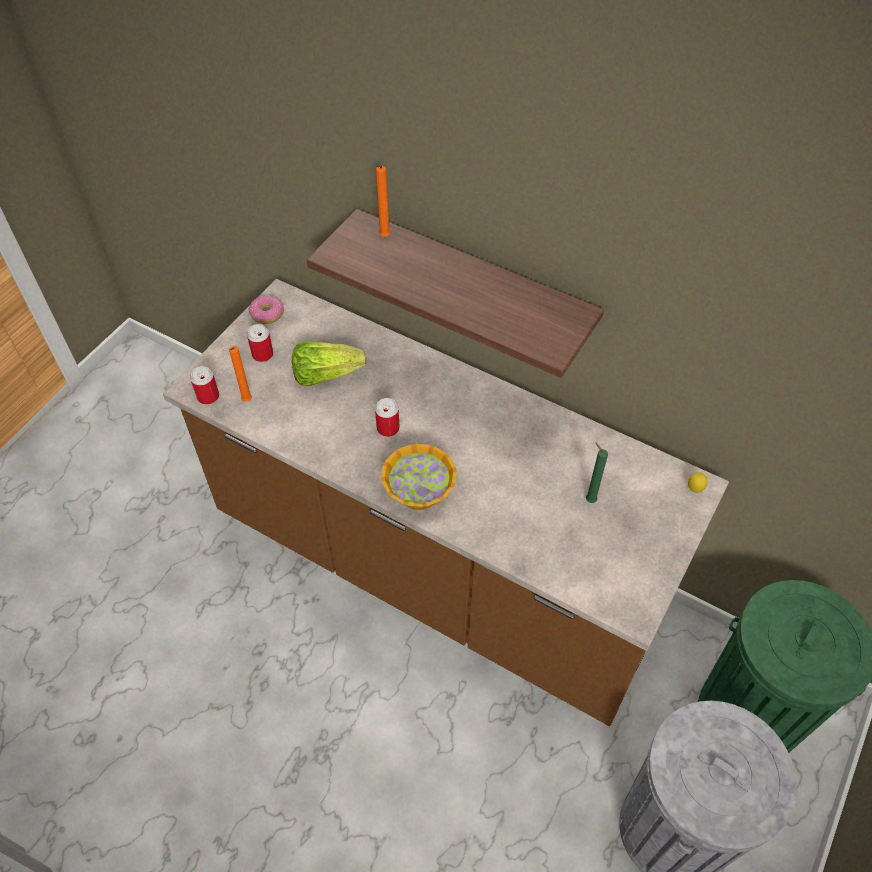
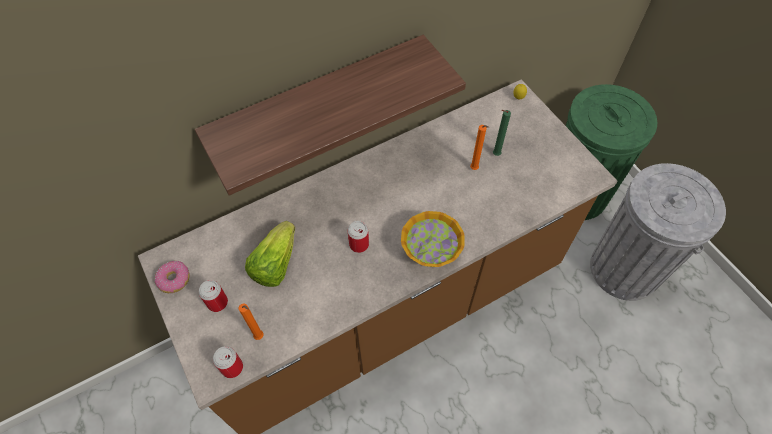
camera: 60 degrees left, 5 degrees up
orange candle [376,166,390,237] -> orange candle moved to [470,125,489,170]

